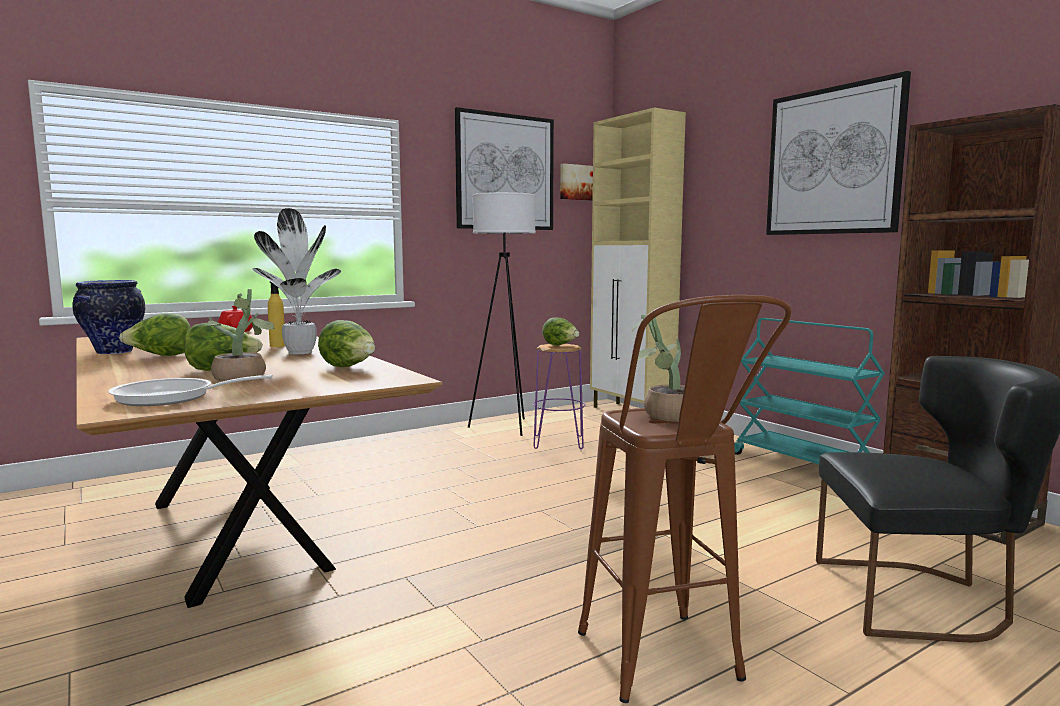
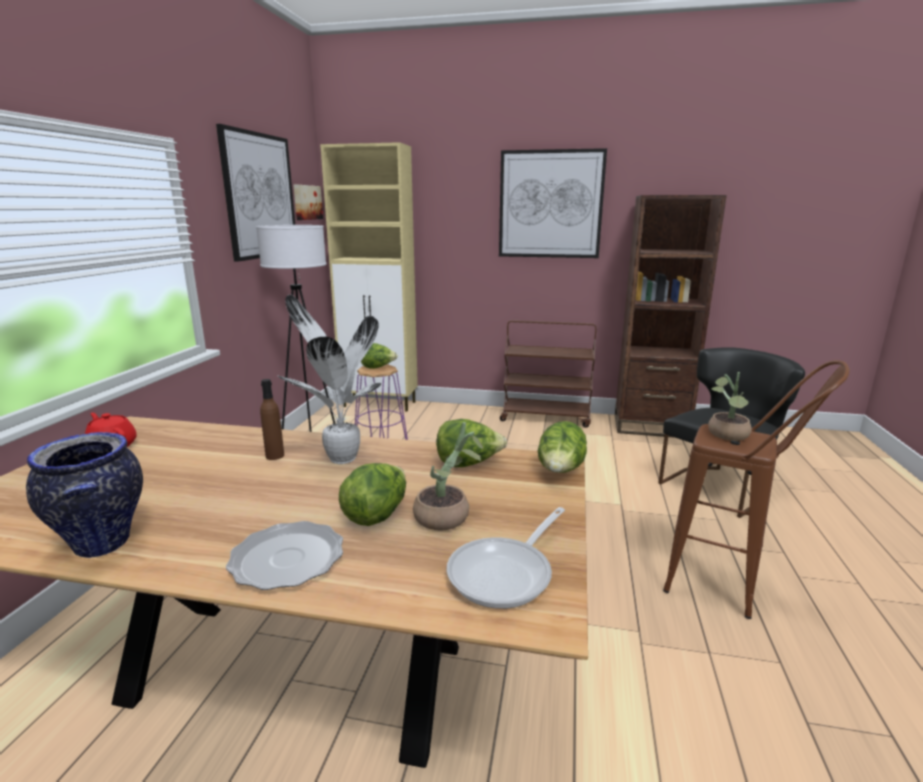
camera: 45 degrees left, 10 degrees up
lettuce [119,313,191,356] -> lettuce moved to [538,421,587,473]
yellow bottle [268,281,285,347] -> brown bottle [260,379,284,460]
turquoise cart [735,318,885,464] -> brown cart [500,320,597,428]
none -> plate [226,521,343,590]

